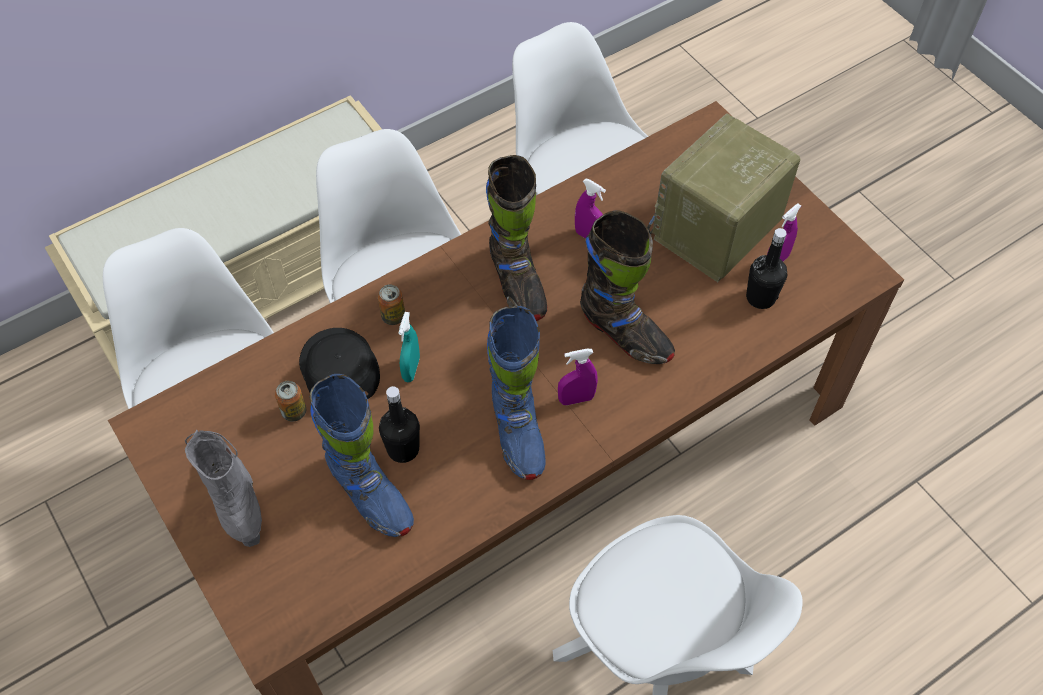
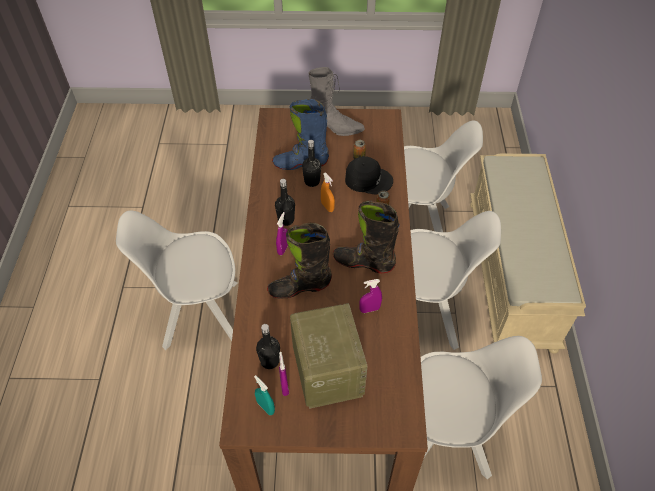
camera: 125 degrees right, 5 degrees down
turquoise spray bottle [398,312,420,382] -> turquoise spray bottle moved to [254,375,275,415]
blue boot [487,306,546,480] -> black bottle [275,179,295,226]
none -> orange spray bottle [321,173,335,212]

